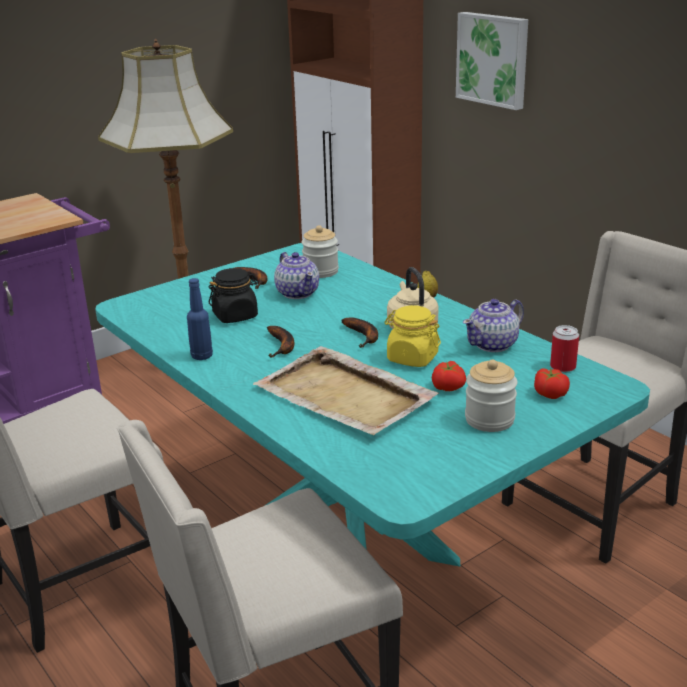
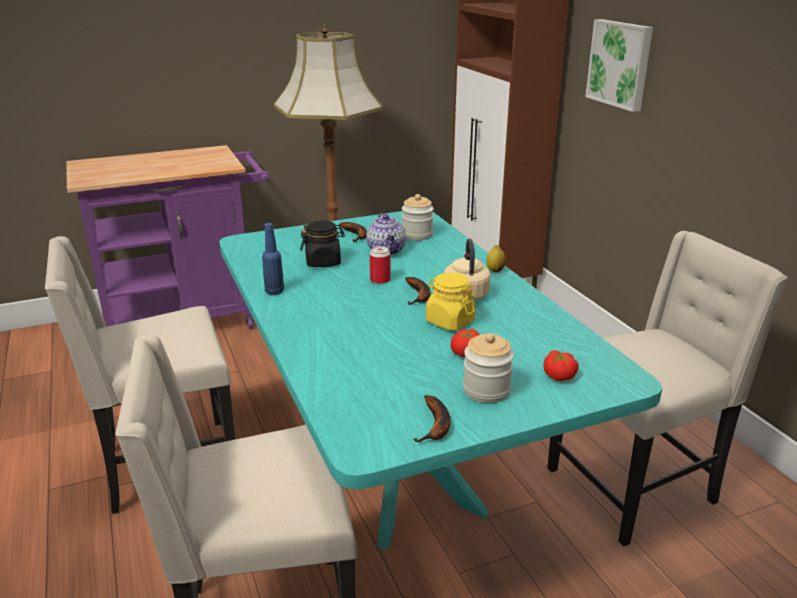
camera: 15 degrees right, 0 degrees up
beige tray [253,346,439,435] -> none
banana [267,326,295,357] -> banana moved to [413,395,451,443]
teapot [463,299,524,352] -> none
can [550,325,579,372] -> can moved to [370,246,391,284]

